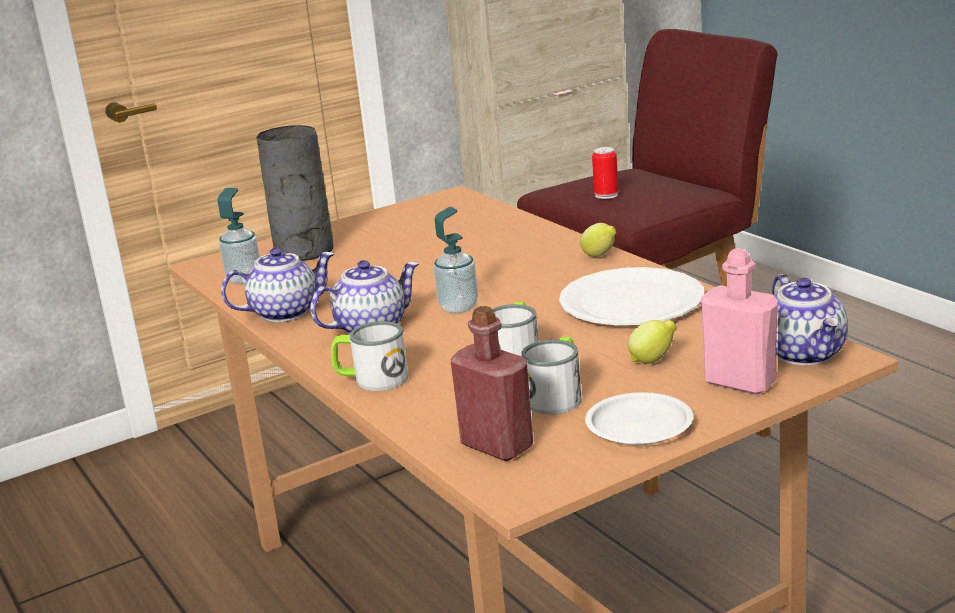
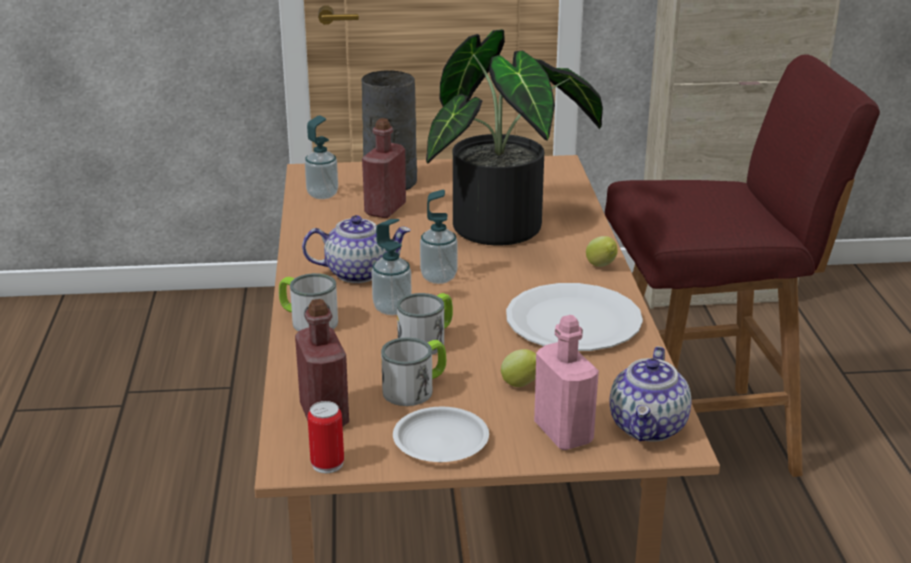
camera: 25 degrees right, 5 degrees up
teapot [221,248,334,322] -> none
can [592,147,618,199] -> can moved to [307,401,344,473]
none -> red bottle [362,118,406,218]
none -> soap dispenser [372,219,412,315]
none -> potted plant [426,29,603,245]

